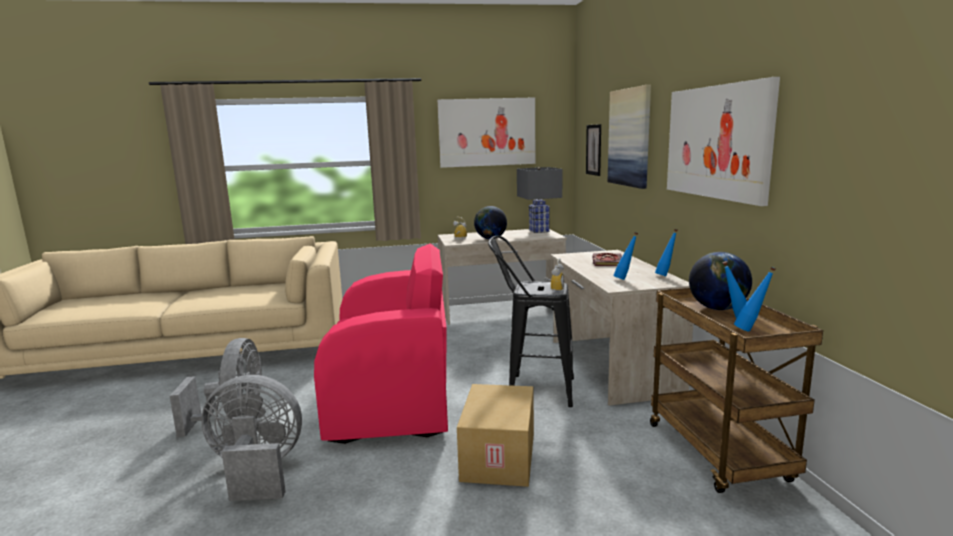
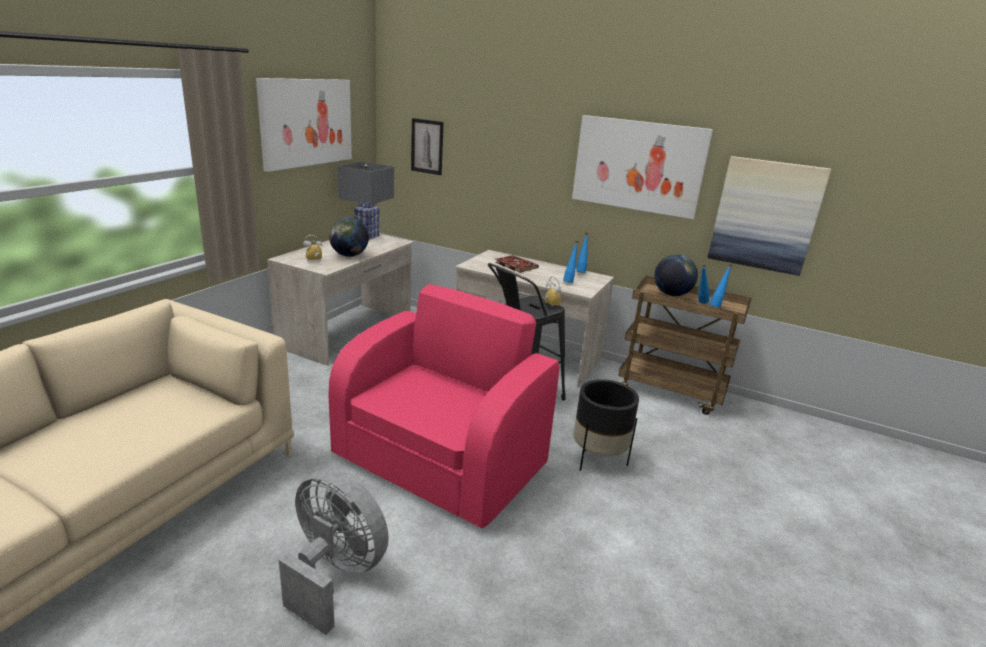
camera: 55 degrees left, 10 degrees up
grey fan [201,375,302,501] -> none
cardboard box [457,384,534,487] -> black planter [573,379,639,471]
picture [608,85,651,189] -> picture moved to [708,156,831,276]

